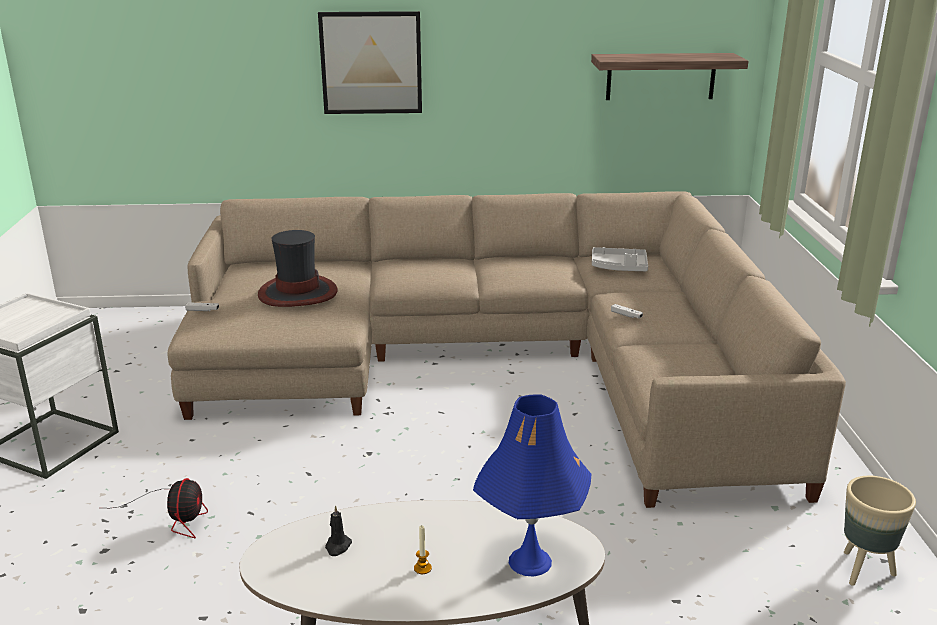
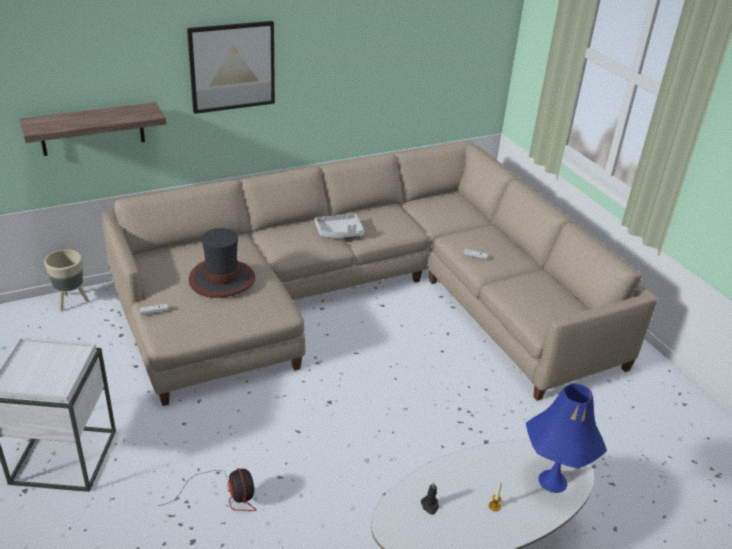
camera: 25 degrees left, 10 degrees up
shelf [591,53,748,100] -> shelf moved to [19,102,166,156]
grey tray [592,247,648,271] -> grey tray moved to [314,214,365,238]
beige planter [844,476,916,586] -> beige planter moved to [44,249,89,312]

